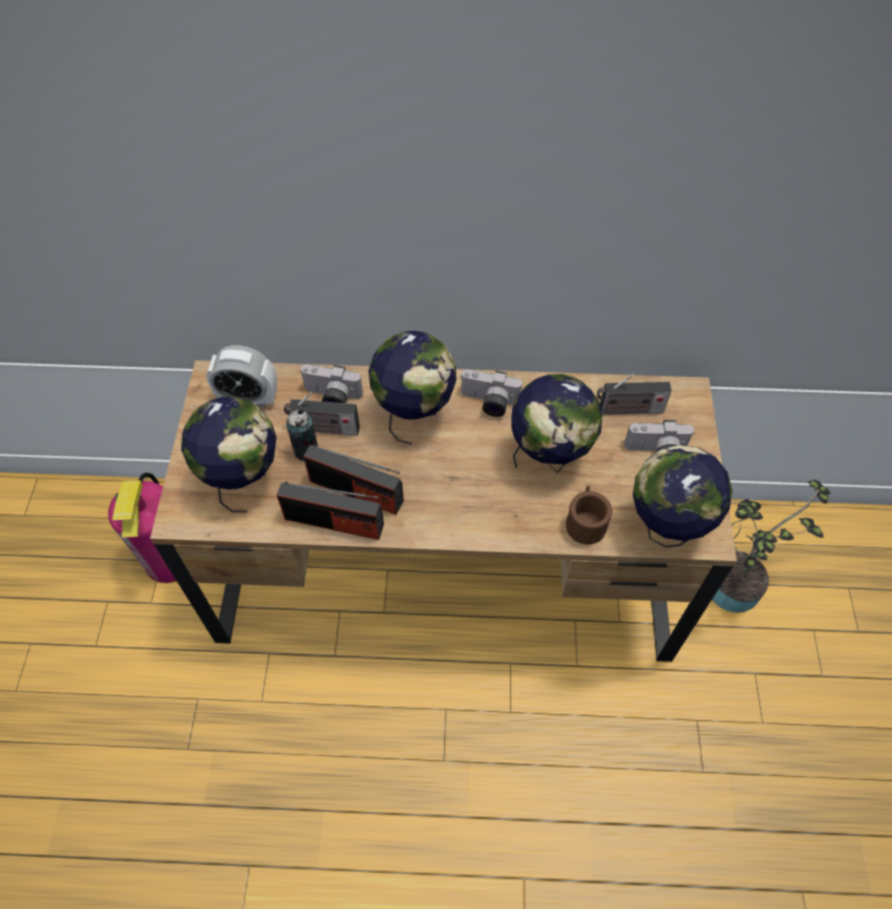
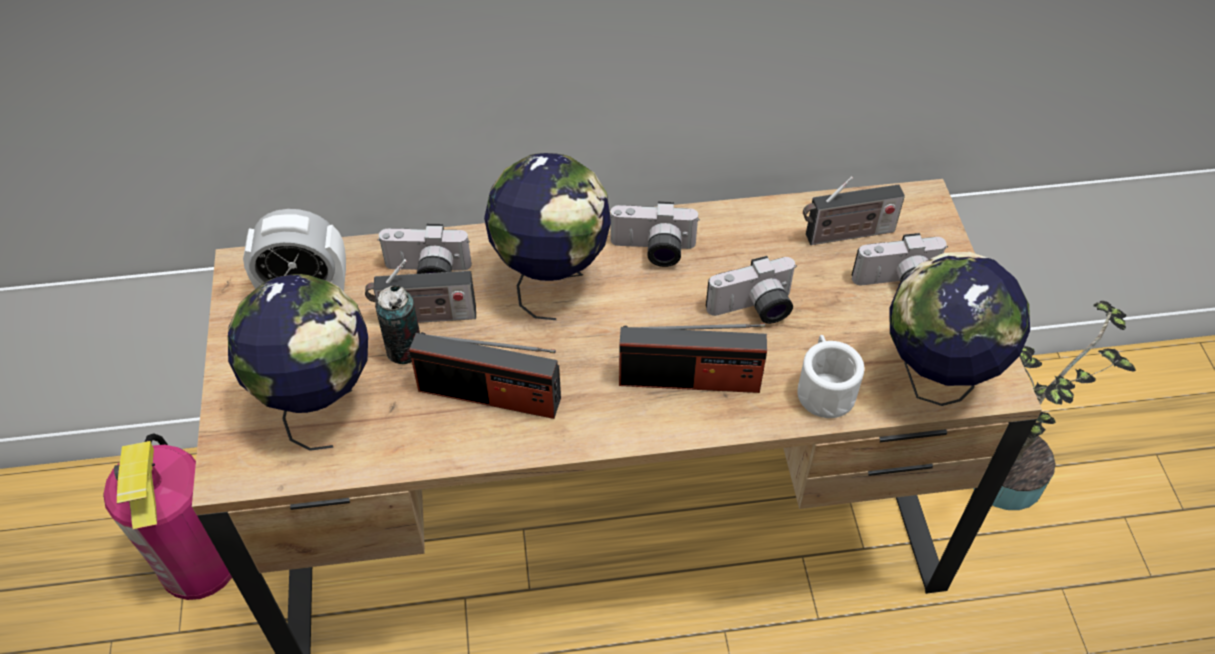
camera: 10 degrees left, 5 degrees down
radio [277,482,384,540] -> radio moved to [619,324,767,393]
globe [511,374,602,473] -> camera [706,256,797,324]
brown mug [566,485,612,544] -> white mug [797,335,864,418]

